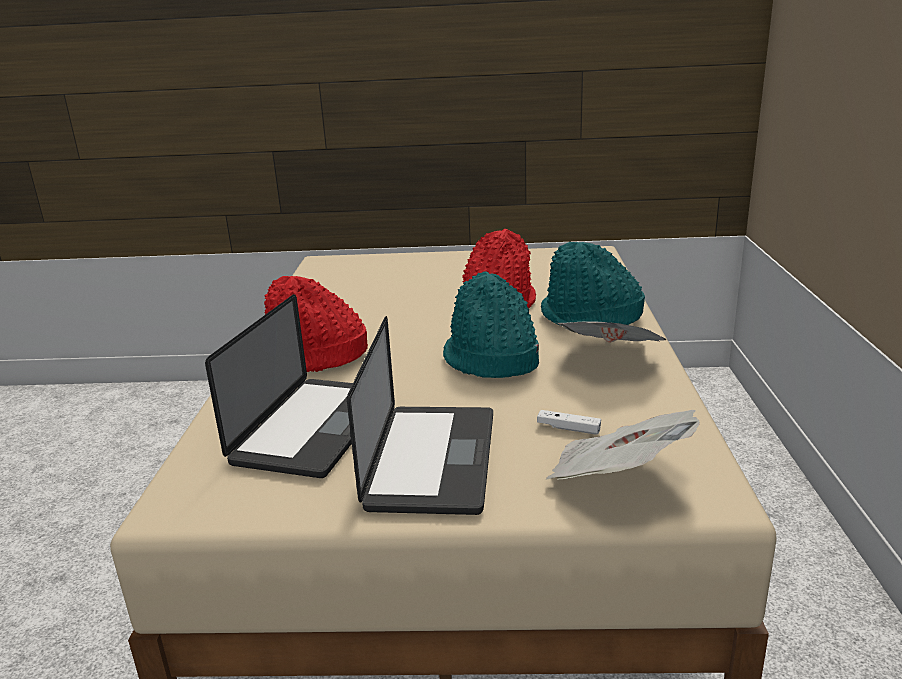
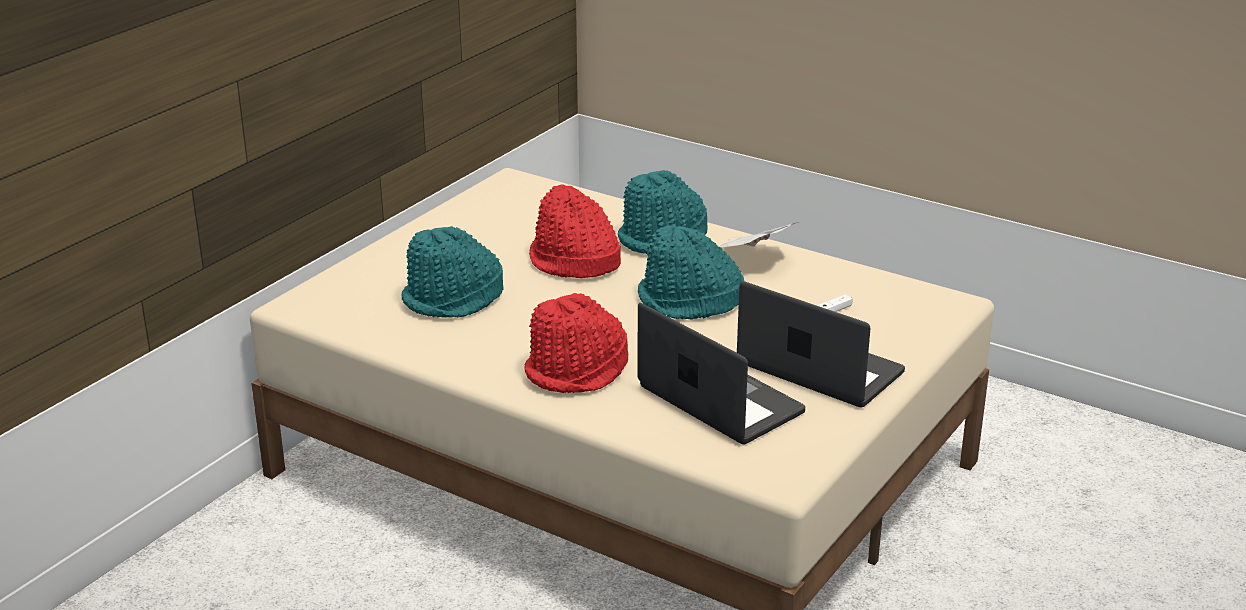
camera: 60 degrees left, 5 degrees up
newspaper [545,410,700,480] -> none
none -> turquoise hat [401,226,503,318]

